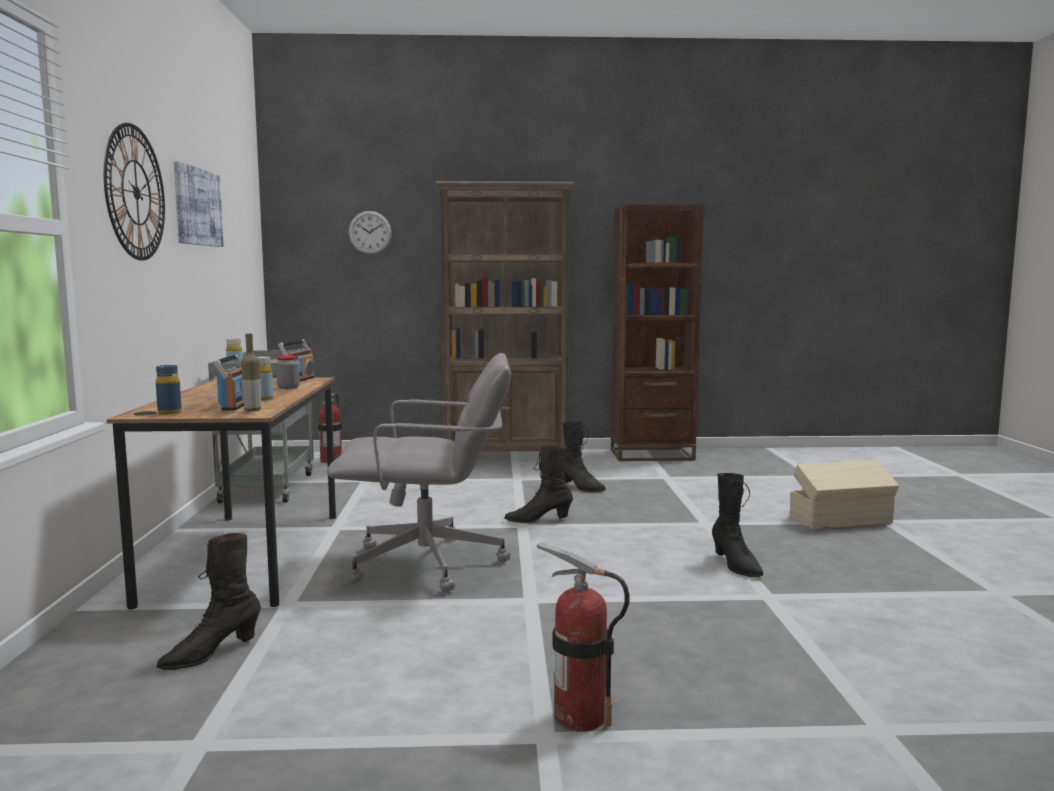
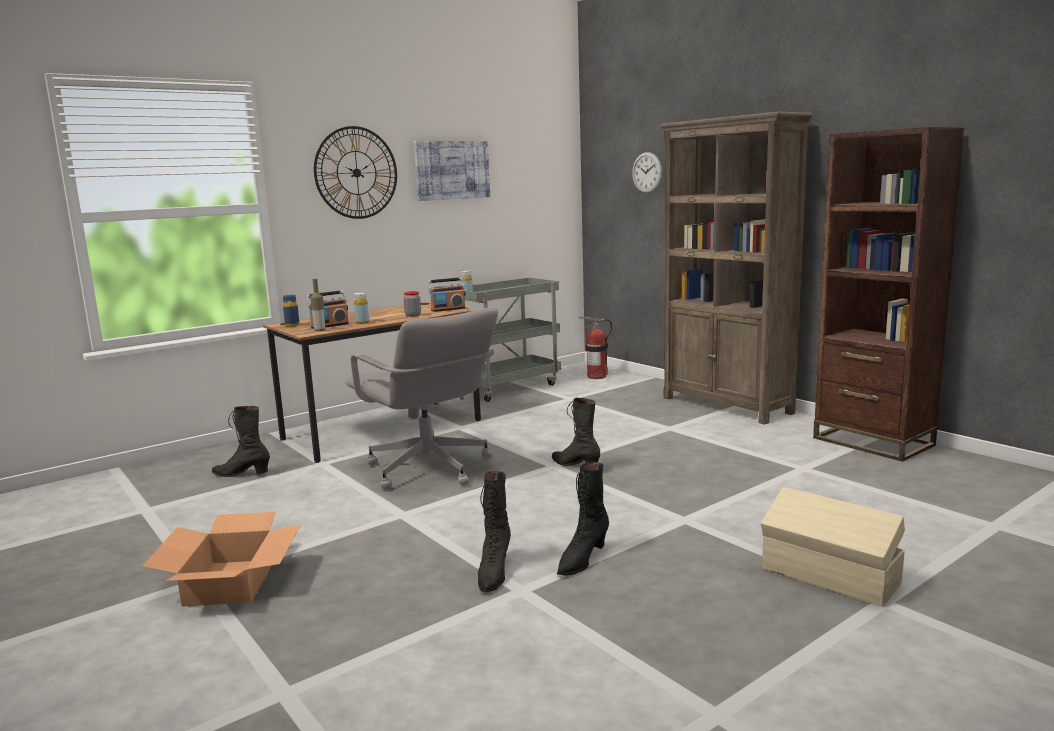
camera: 55 degrees right, 5 degrees up
fire extinguisher [537,542,629,732] -> cardboard box [142,512,301,607]
black boot [563,421,606,492] -> black boot moved to [478,471,511,592]

